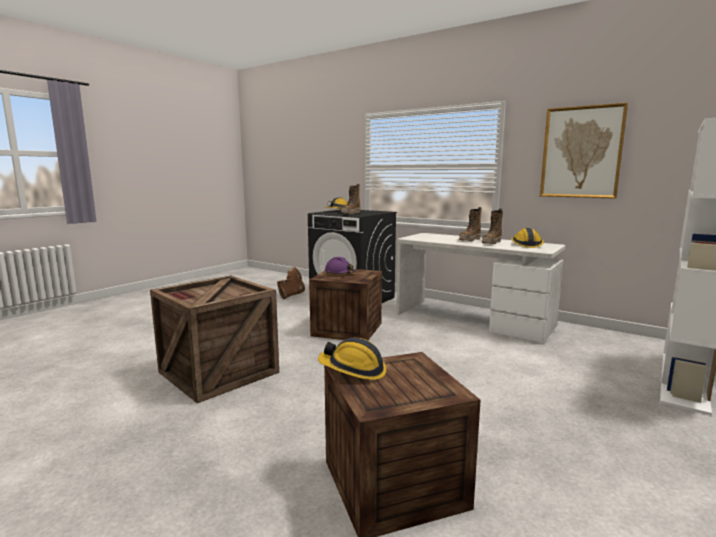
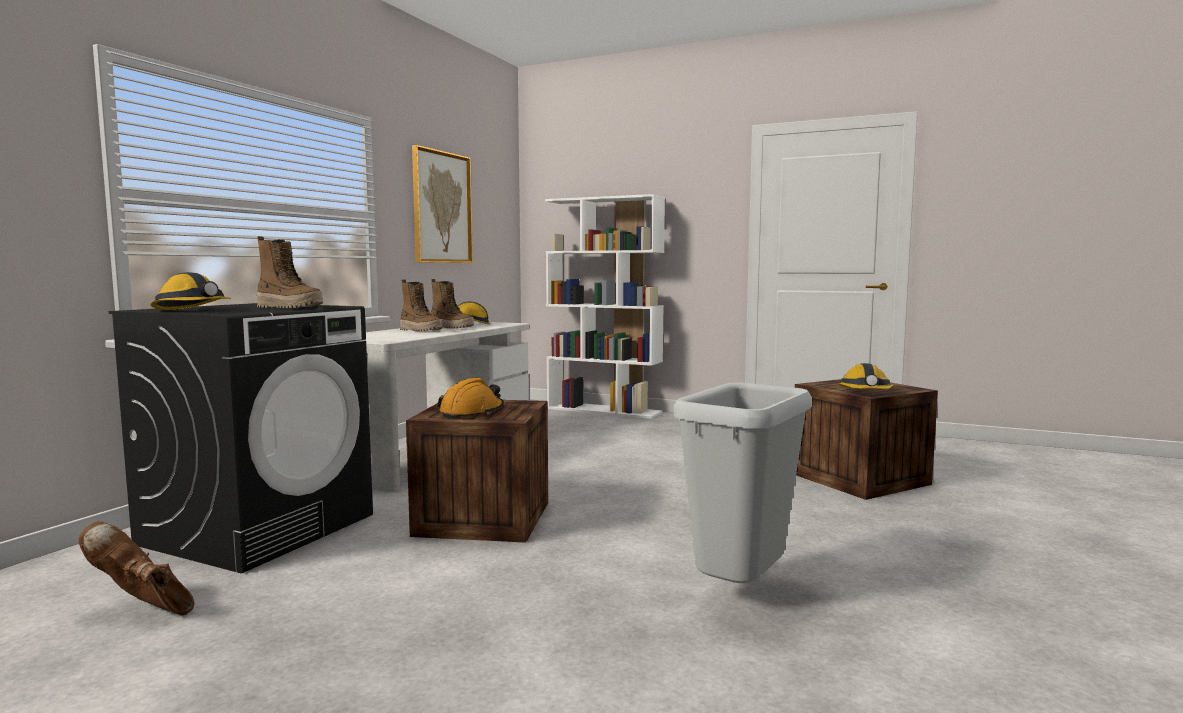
camera: 100 degrees left, 5 degrees down
crate [150,276,279,403] -> grey trash can [673,382,812,583]
purple hard hat [325,257,355,274] -> orange hard hat [437,378,504,419]

